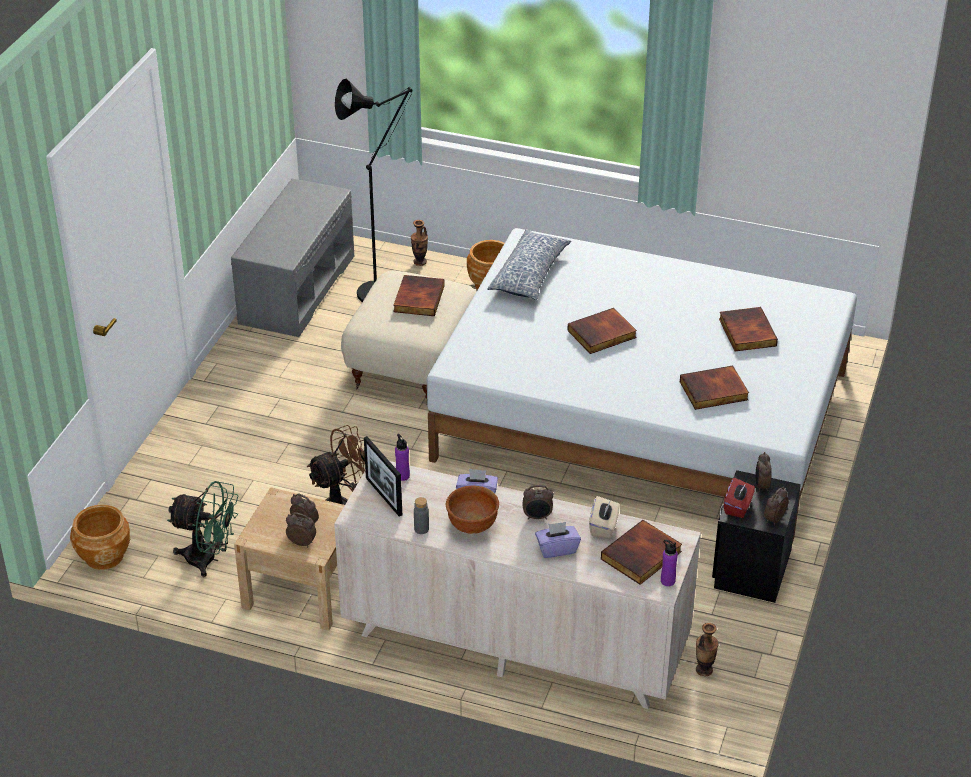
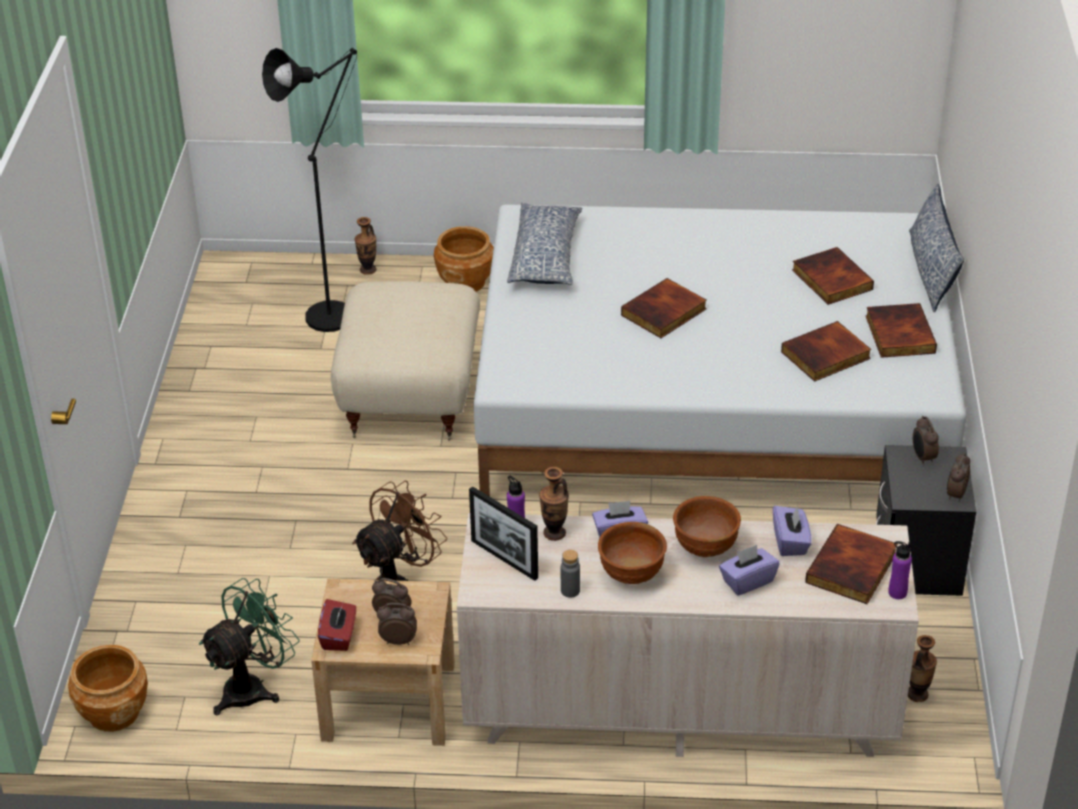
camera: 15 degrees left, 0 degrees up
green fan [167,481,238,577] -> green fan turned 45 degrees counterclockwise [199,578,300,715]
grey bench [231,179,354,337] -> none
book [393,275,445,316] -> book moved to [866,303,937,358]
alarm clock [522,485,554,520] -> brown bowl [673,496,741,557]
beige tissue box [589,496,620,538] -> purple tissue box [773,506,811,556]
red tissue box [724,478,755,518] -> red tissue box moved to [318,599,356,651]
none -> vase [539,467,569,541]
none -> pillow [909,184,964,312]

